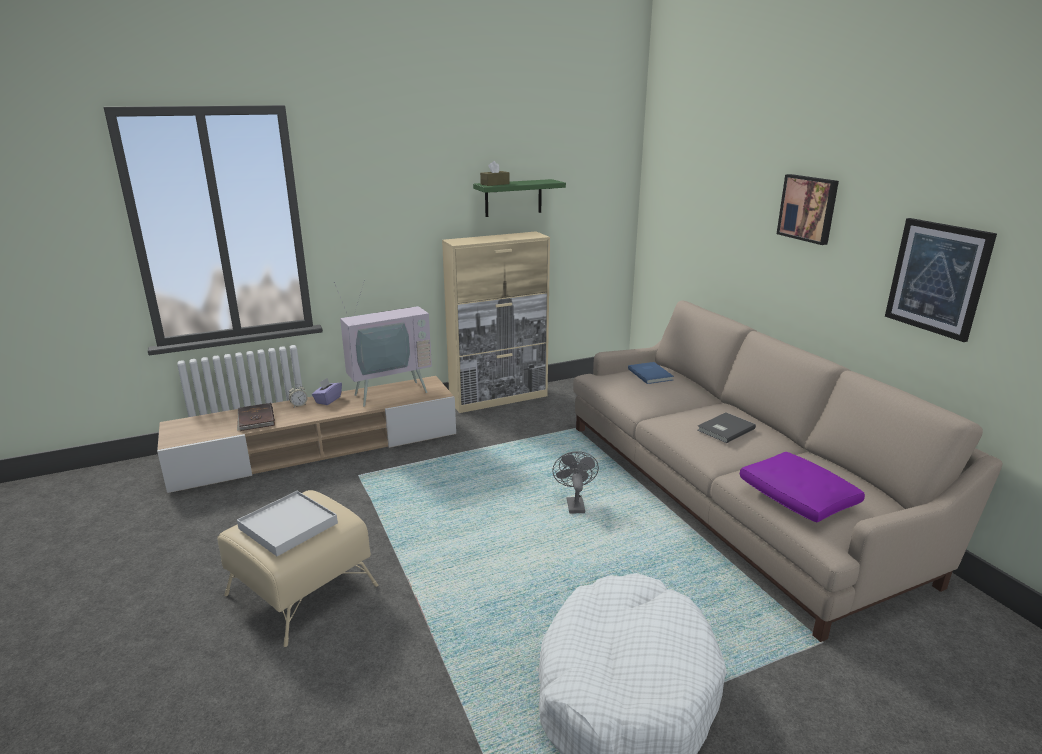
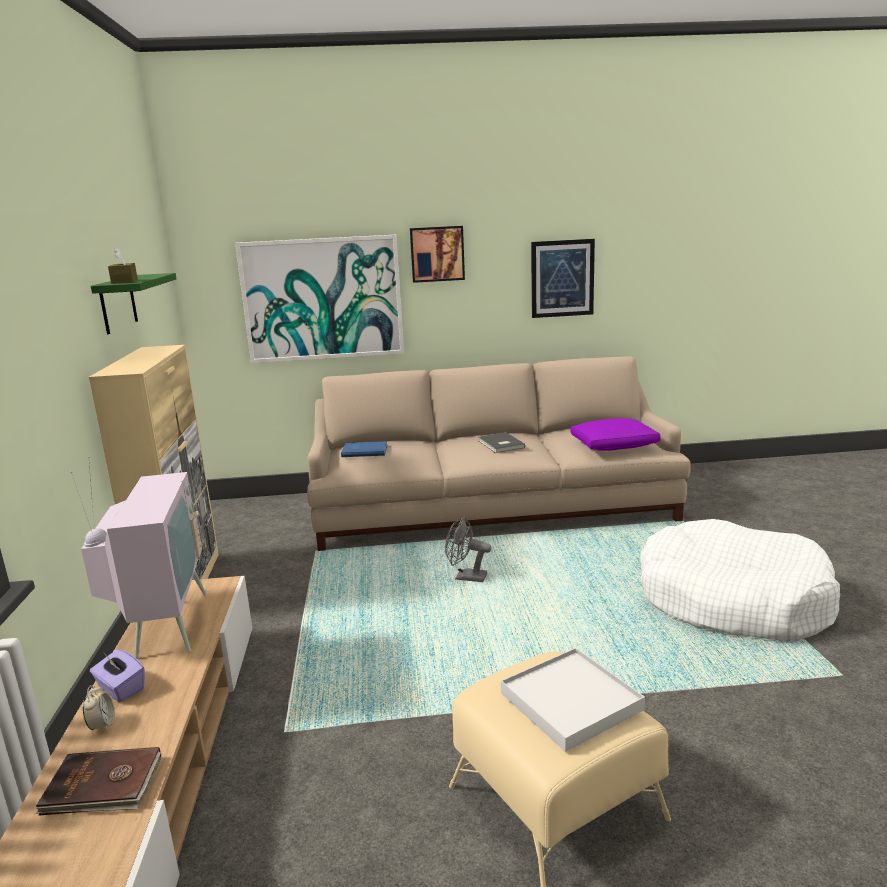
camera: 70 degrees left, 5 degrees down
none -> picture [235,235,404,363]

